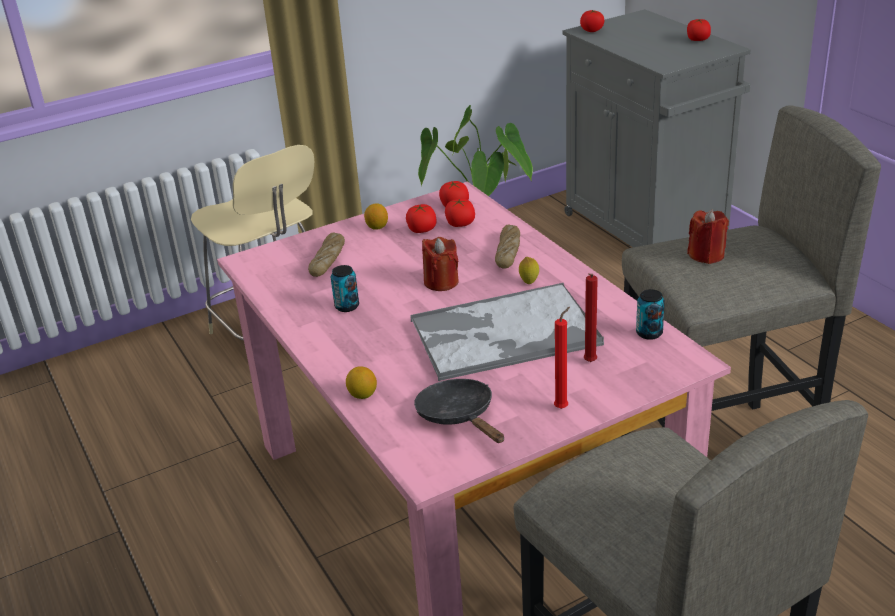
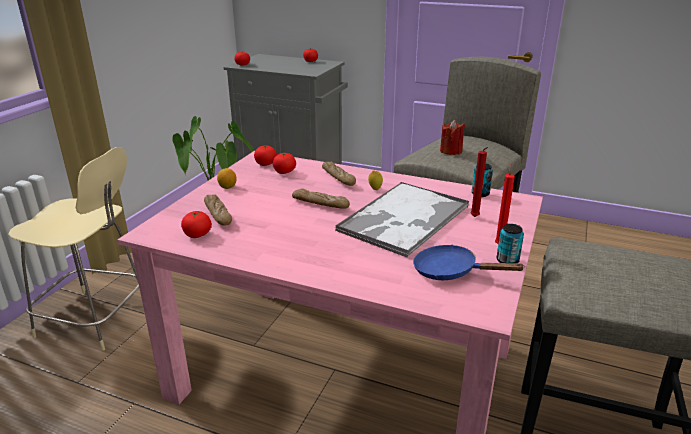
camera: 40 degrees left, 5 degrees down
can [331,265,359,312] -> can moved to [497,224,524,263]
lemon [346,366,377,399] -> none
tomato [406,204,437,233] -> tomato moved to [181,211,212,238]
black frying pan [414,379,504,443] -> blue frying pan [413,245,525,280]
red candle [422,237,459,291] -> bread [292,188,350,209]

